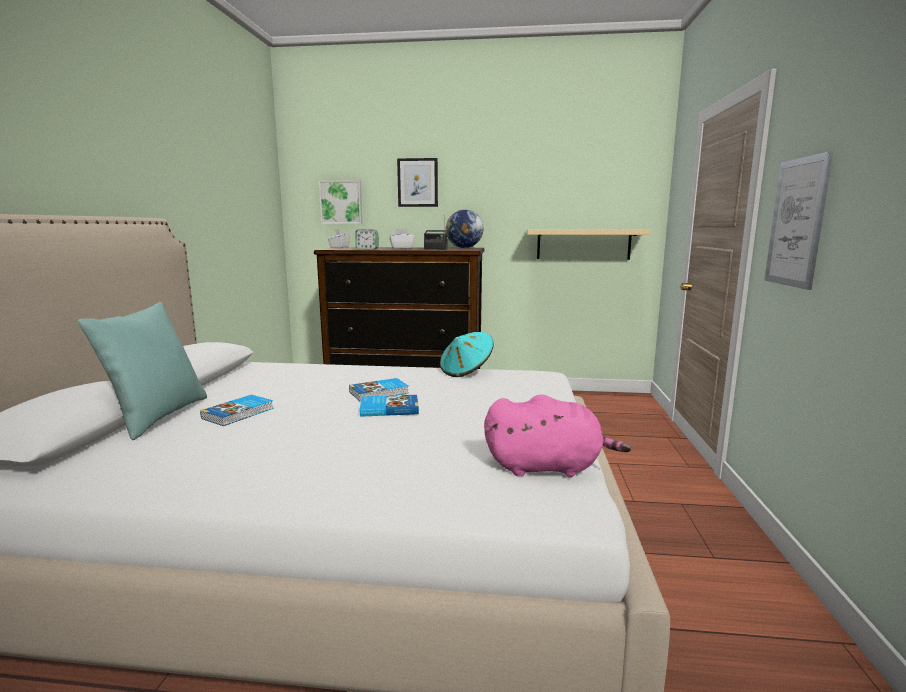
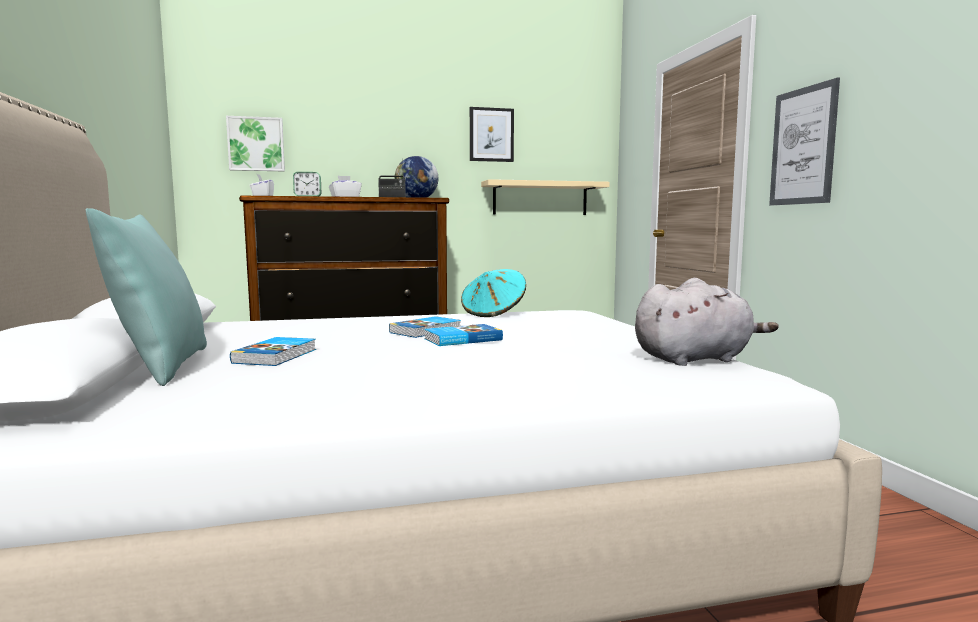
camera: 20 degrees left, 5 degrees down
picture [397,158,438,207] -> picture moved to [470,107,514,162]
pink plush toy [484,394,631,477] -> grey plush toy [635,278,778,366]

